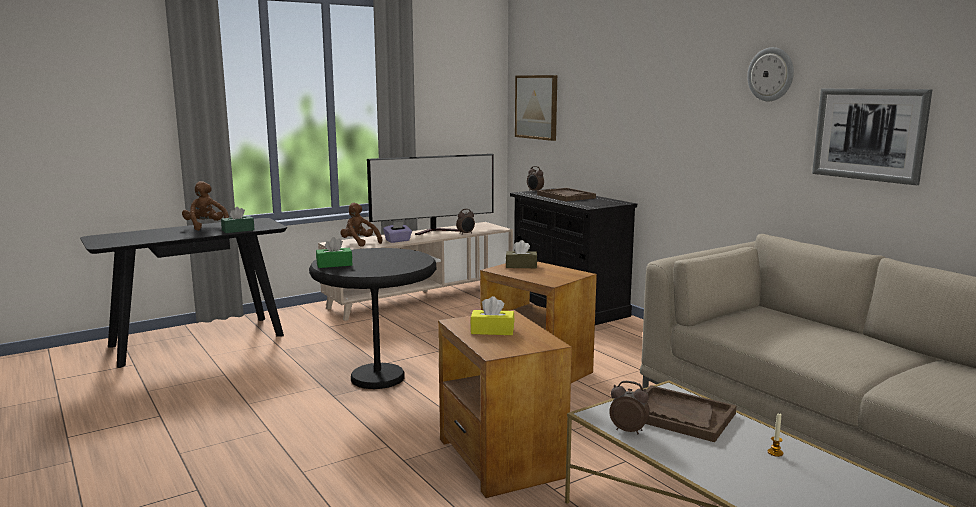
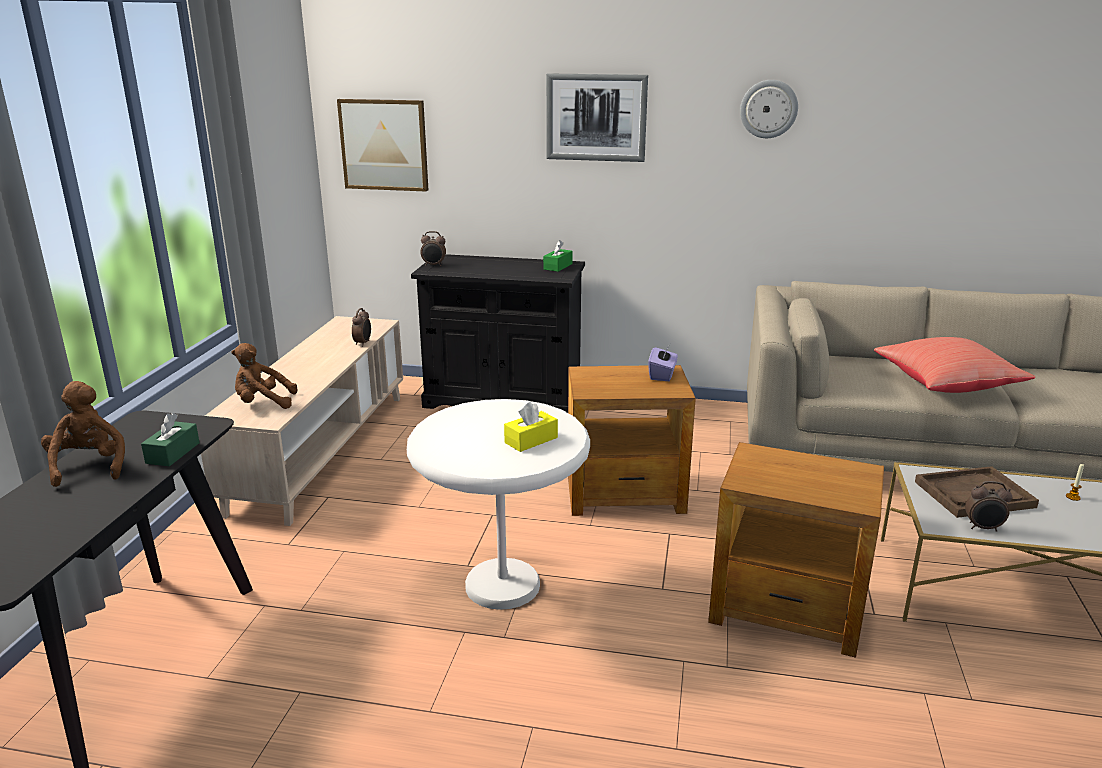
camera: 45 degrees left, 10 degrees up
brown plush toy [182,181,229,231] -> brown plush toy turned 60 degrees clockwise [41,381,125,487]
black side table [309,248,436,389] -> white side table [407,399,590,610]
green tissue box [316,237,352,268] -> green tissue box moved to [543,240,573,272]
television [367,154,494,235] -> none
purple tissue box [383,222,412,243] -> purple tissue box moved to [648,344,678,381]
yellow tissue box [470,296,514,335] -> yellow tissue box moved to [504,402,558,452]
brown tissue box [506,240,537,268] -> none
brown tray [537,188,596,202] -> none
alarm clock [609,381,650,434] -> alarm clock turned 150 degrees counterclockwise [965,481,1012,532]
picture [812,89,932,185] -> picture moved to [546,74,648,162]
none -> red pillow [874,337,1035,393]

